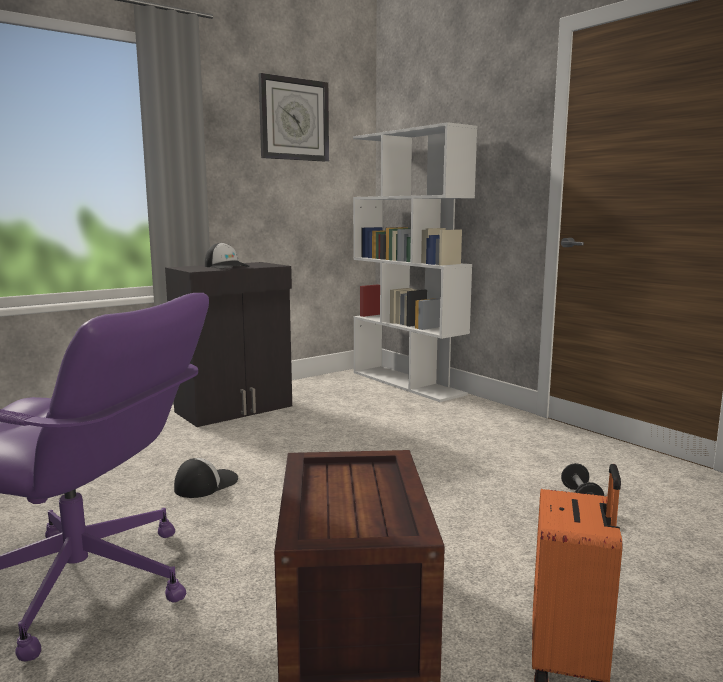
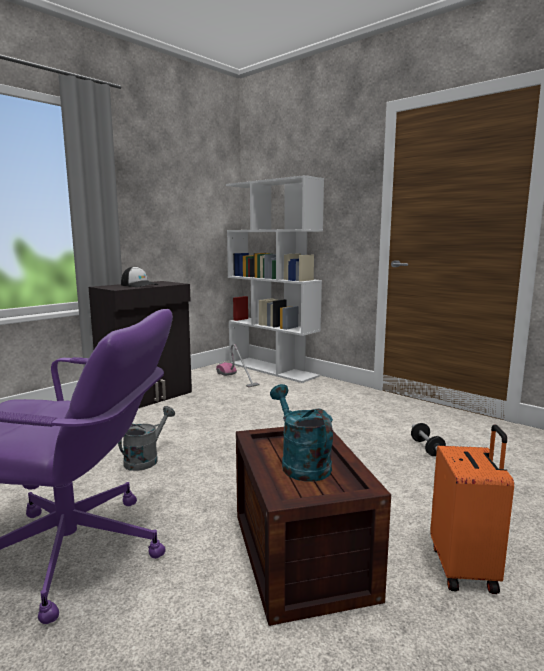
camera: 10 degrees left, 0 degrees up
cap [174,458,238,498] -> grey watering can [118,406,175,471]
wall clock [259,73,329,162] -> none
none -> vacuum cleaner [216,344,260,387]
none -> turquoise watering can [270,384,333,482]

